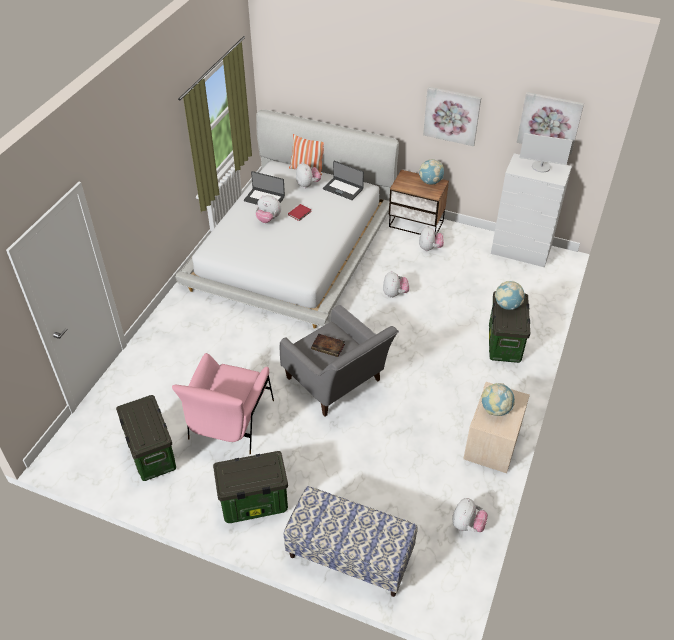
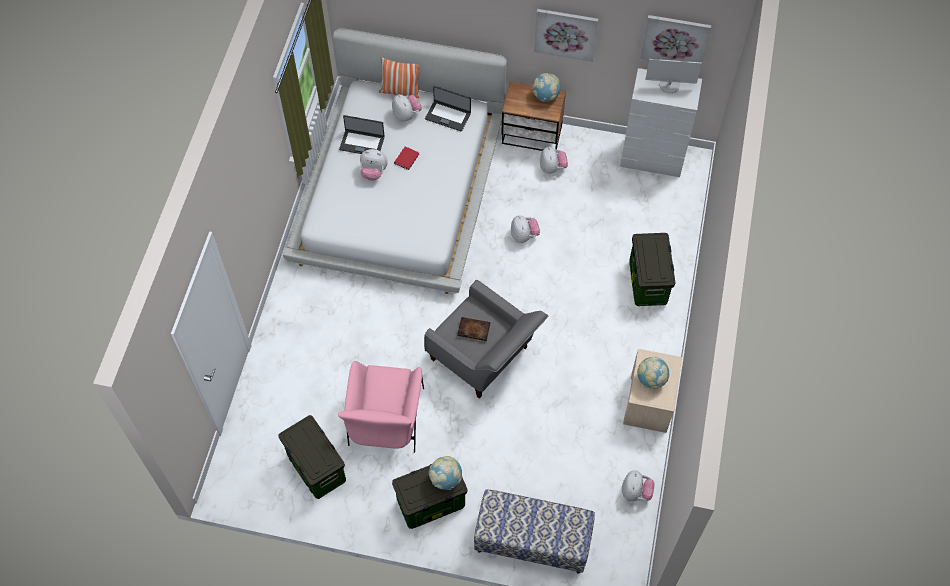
camera: 10 degrees left, 15 degrees up
globe [495,281,525,310] -> globe moved to [429,456,462,490]

